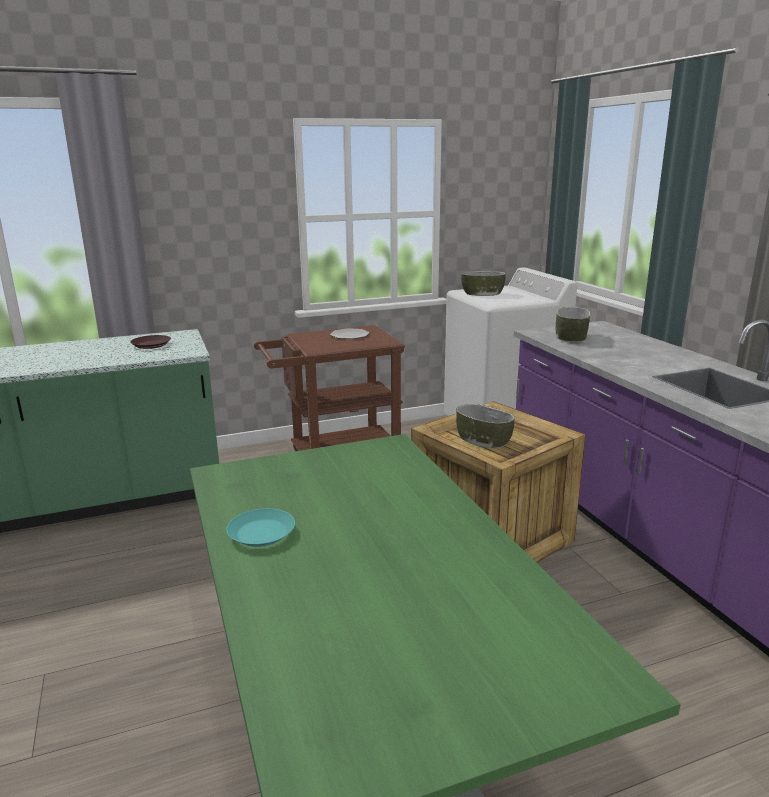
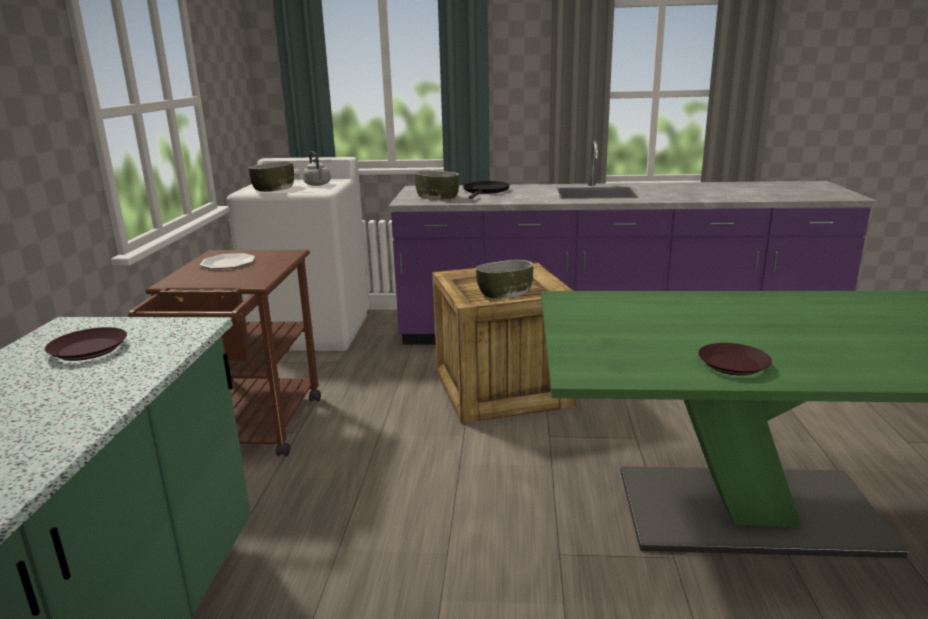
camera: 65 degrees left, 0 degrees up
turquoise plate [226,508,295,547] -> brown plate [698,343,772,376]
none -> grey kettle [303,151,330,186]
none -> black frying pan [463,181,510,199]

